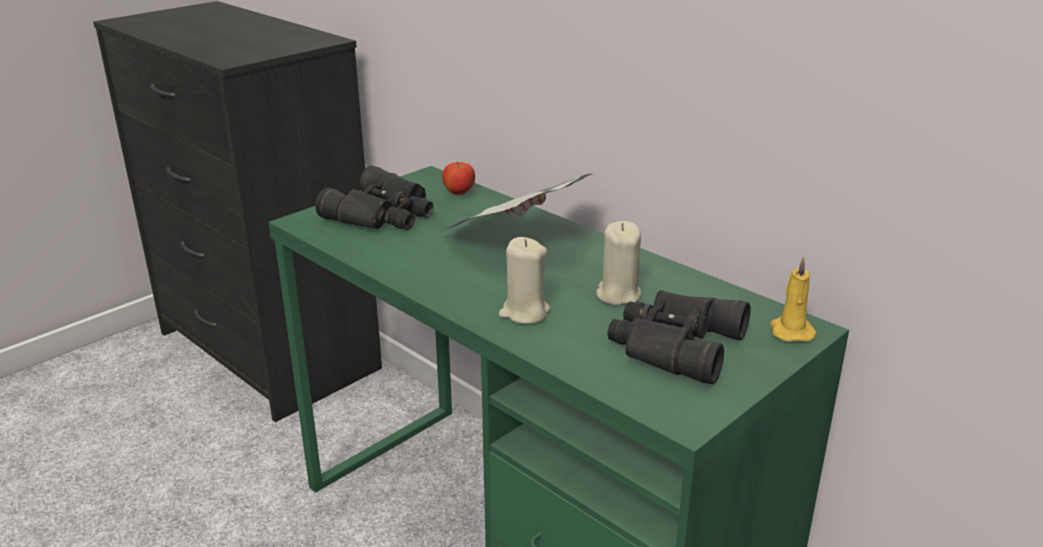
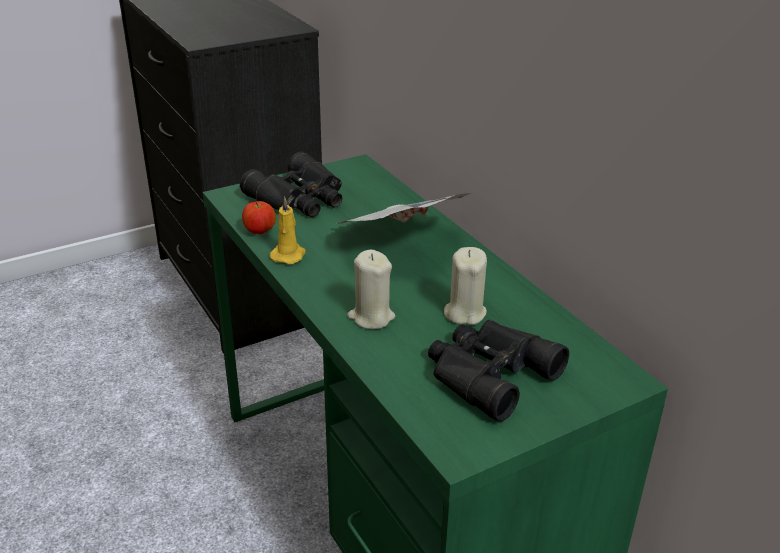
camera: 15 degrees right, 5 degrees up
apple [442,162,475,195] -> apple moved to [242,201,276,235]
yellow candle [770,257,816,342] -> yellow candle moved to [269,197,306,264]

